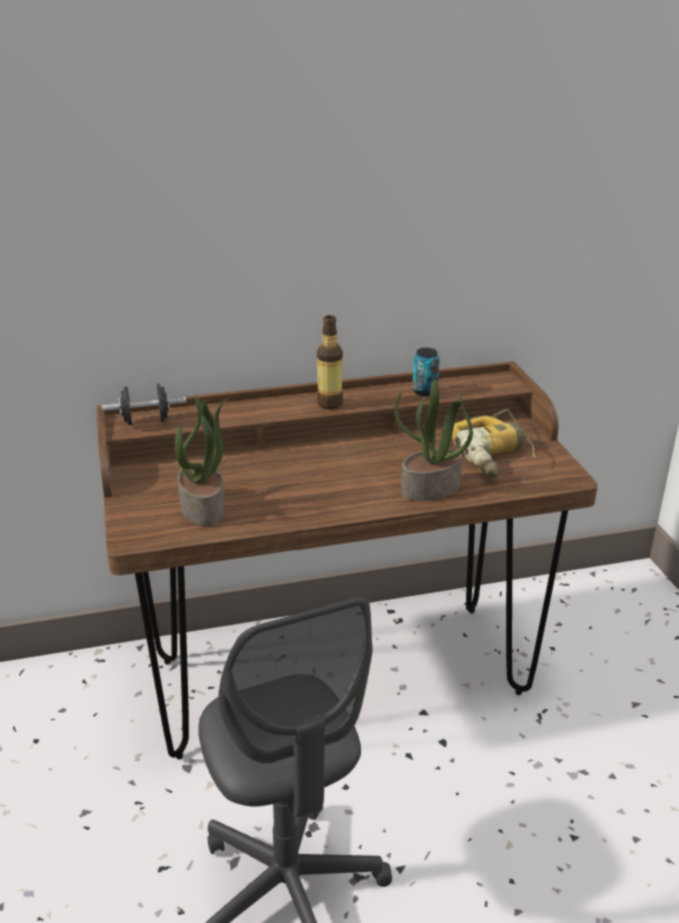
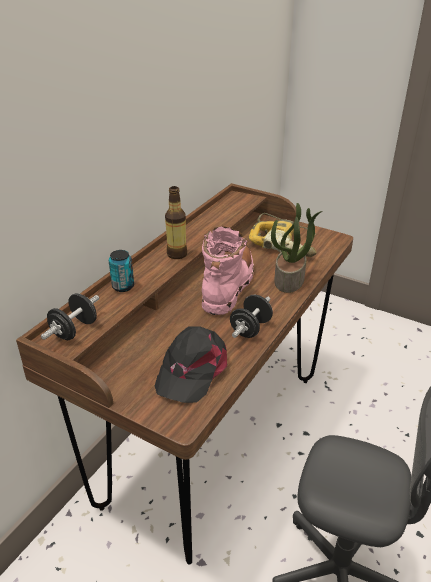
camera: 45 degrees left, 5 degrees up
potted plant [175,397,228,526] -> black cap [155,326,227,403]
can [412,348,440,396] -> can moved to [109,250,134,292]
none -> pink boot [202,226,254,315]
none -> black dumbbell [230,295,273,338]

